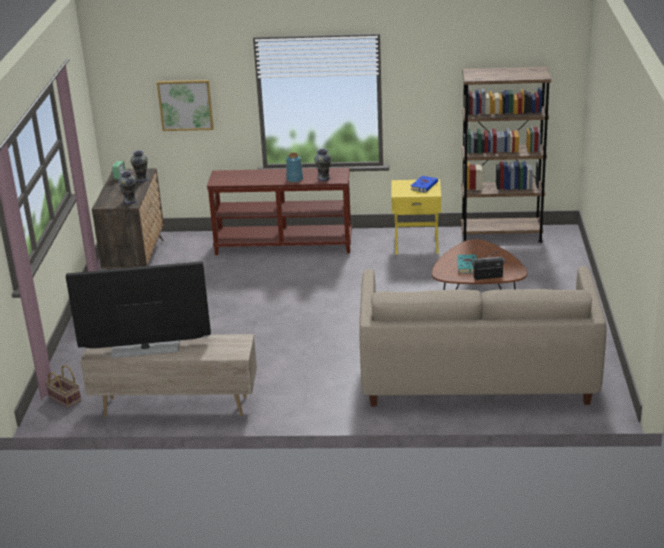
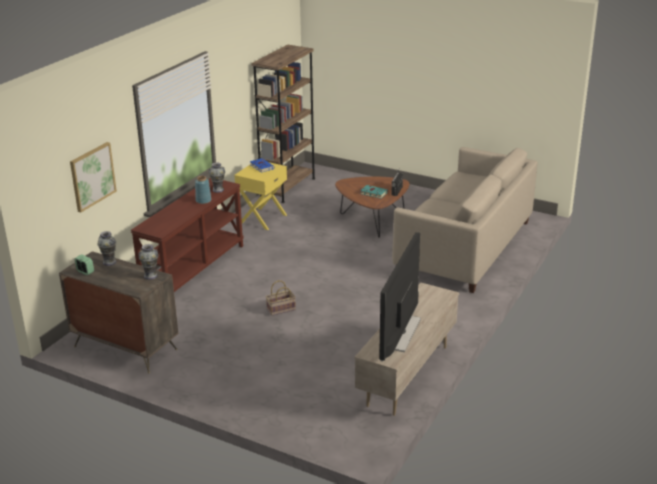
camera: 65 degrees left, 0 degrees up
basket [45,365,81,408] -> basket moved to [266,280,296,316]

